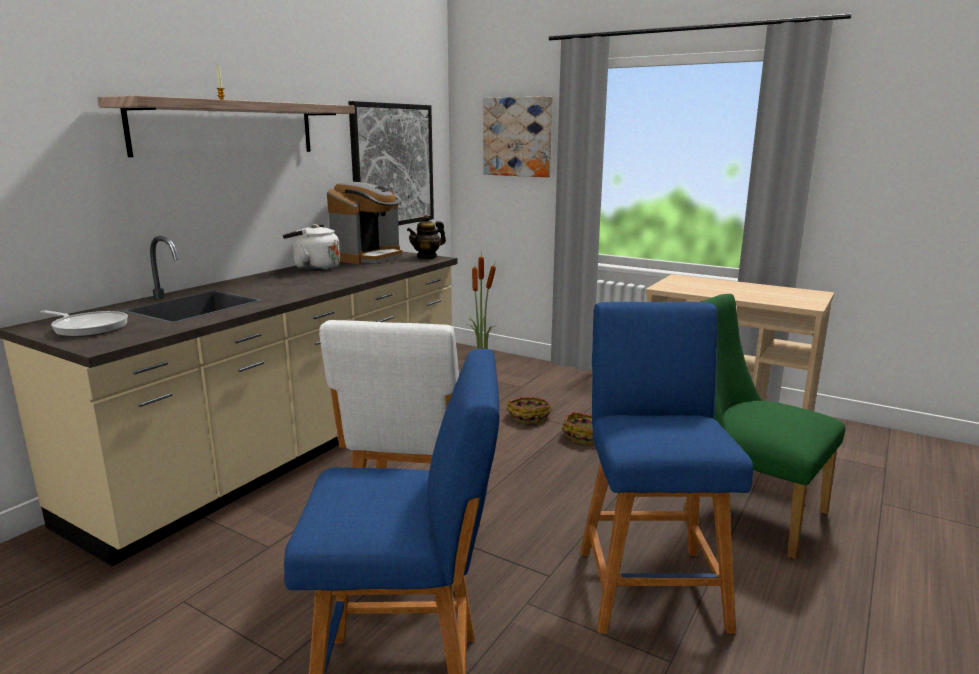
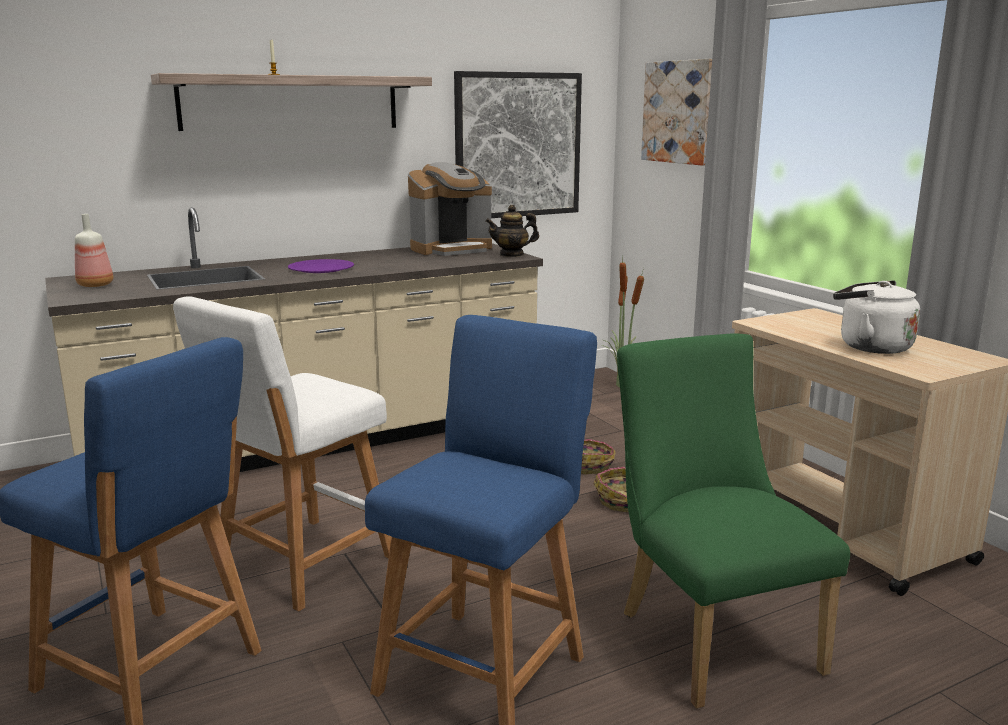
camera: 30 degrees right, 0 degrees up
frying pan [40,310,128,337] -> bottle [75,214,114,287]
white kettle [283,224,340,271] -> white kettle moved to [833,280,920,354]
none -> purple plate [288,259,354,273]

